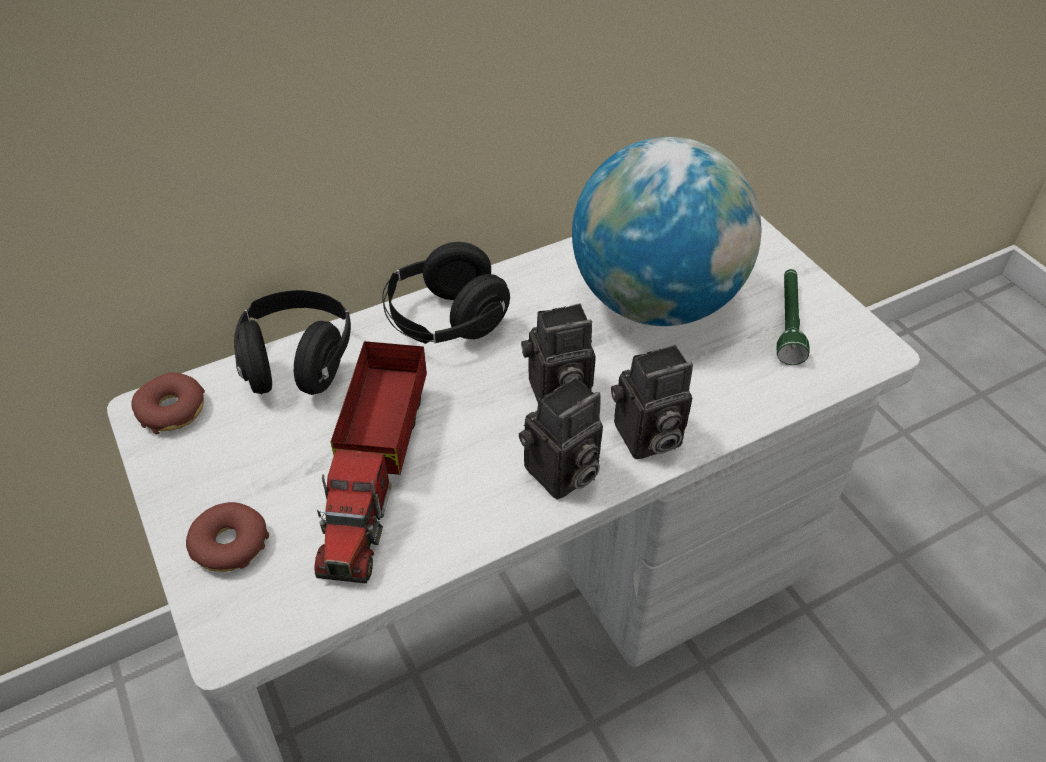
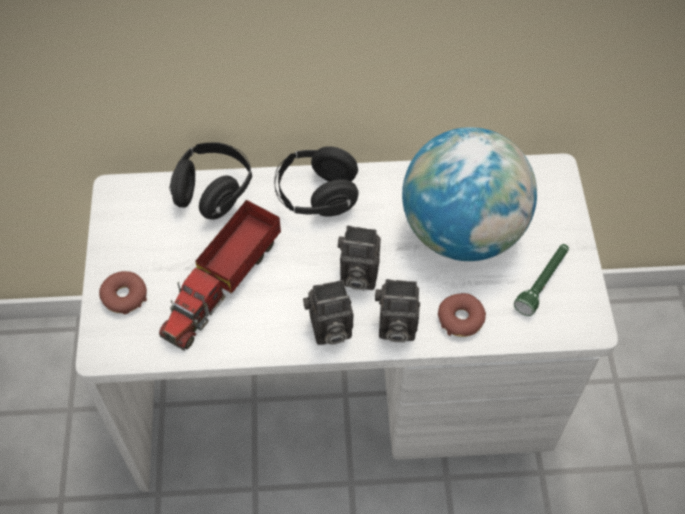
camera: 25 degrees right, 10 degrees up
donut [131,372,205,434] -> donut moved to [438,293,486,337]

